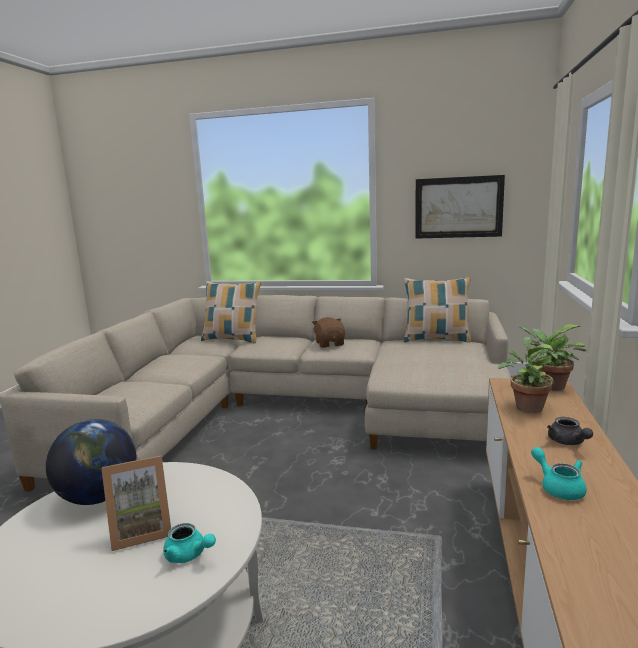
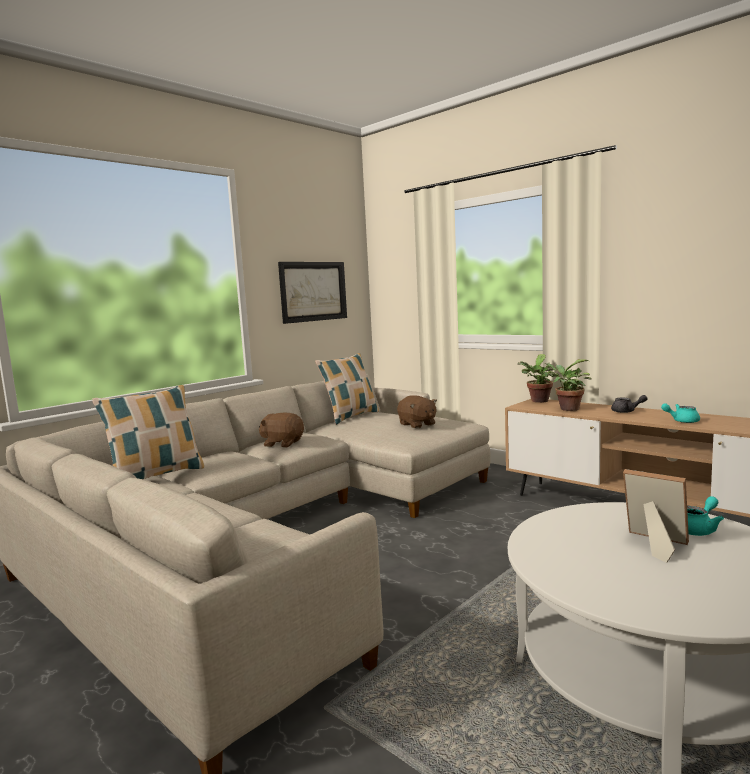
camera: 60 degrees left, 5 degrees down
globe [46,419,137,505] -> none
picture frame [101,455,171,551] -> picture frame turned 60 degrees counterclockwise [623,469,689,563]
none -> brown plush toy [397,395,437,429]

